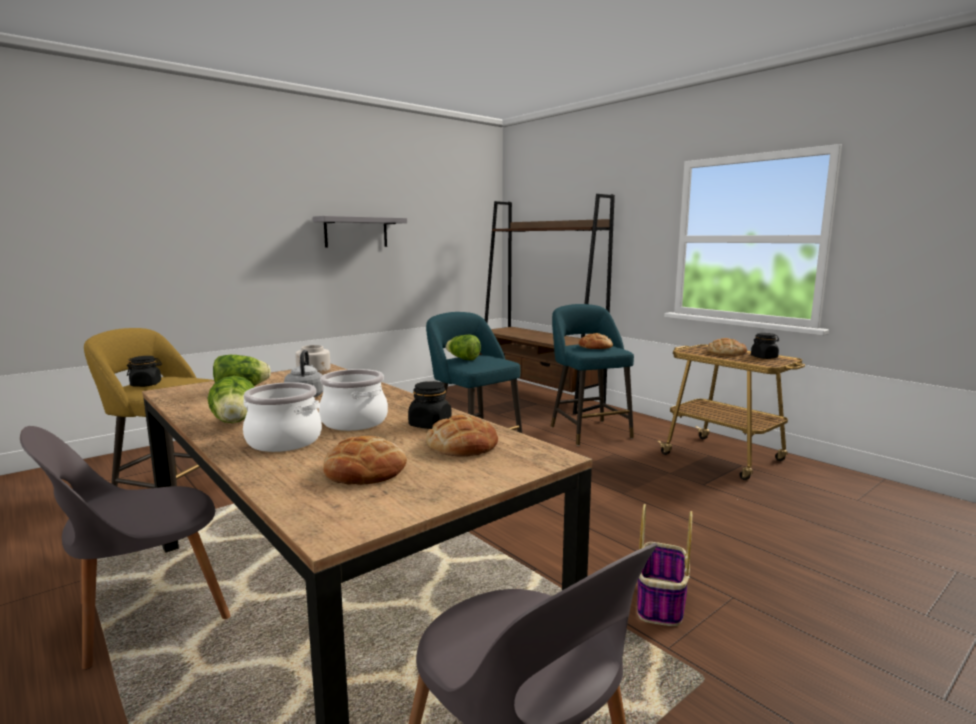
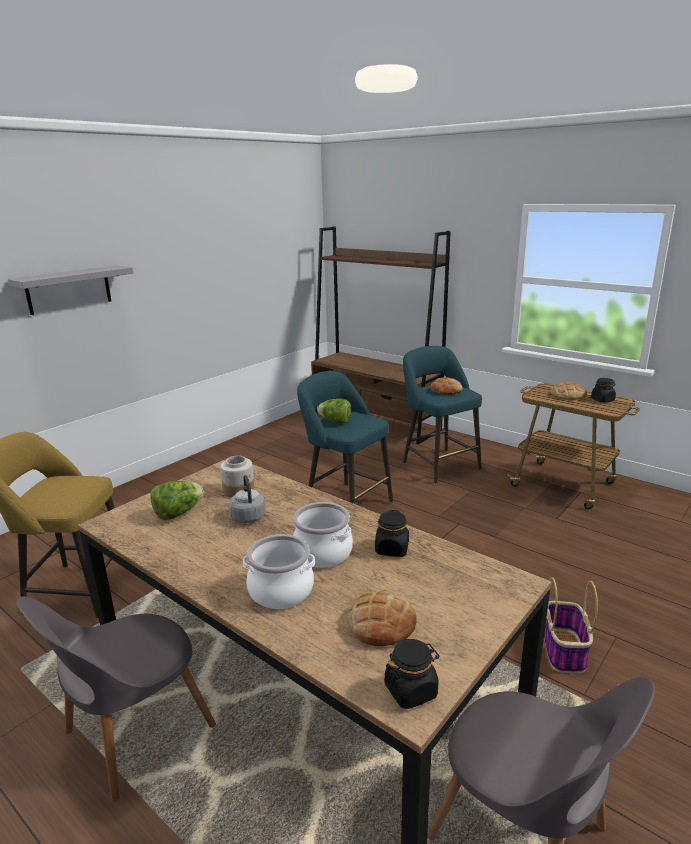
camera: 10 degrees left, 10 degrees up
black jar [127,356,162,387] -> black jar moved to [384,639,439,709]
lettuce [208,376,254,423] -> none
grey shelf [313,216,407,247] -> grey shelf moved to [8,265,133,315]
bread [426,415,498,457] -> none

